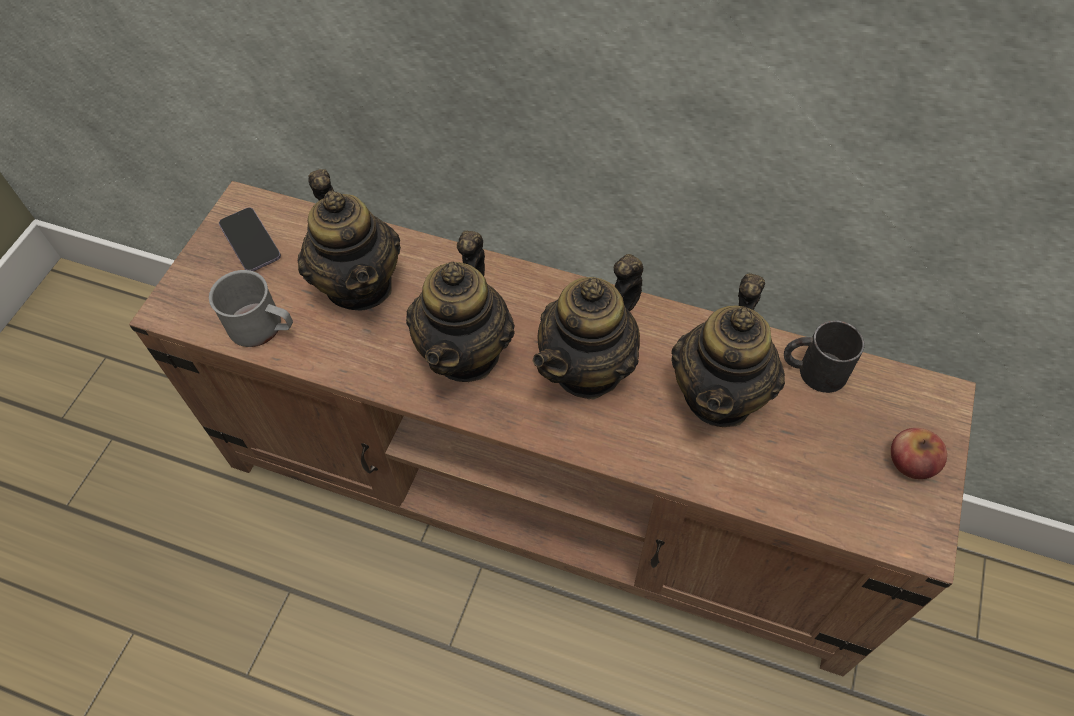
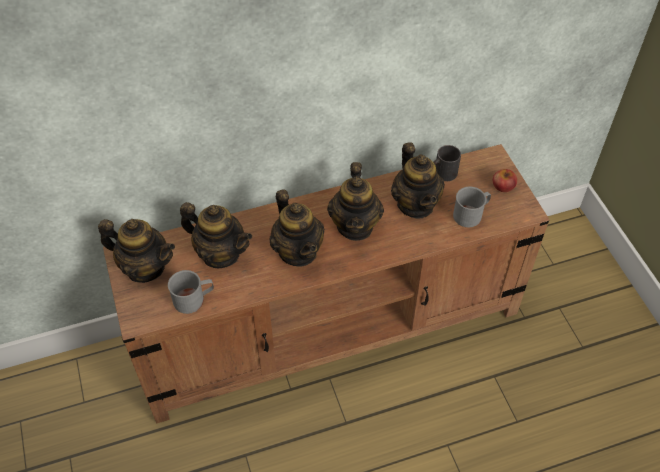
camera: 40 degrees left, 5 degrees down
phone [219,208,281,271] -> teapot [98,219,175,283]
none -> grey mug [453,187,491,227]

